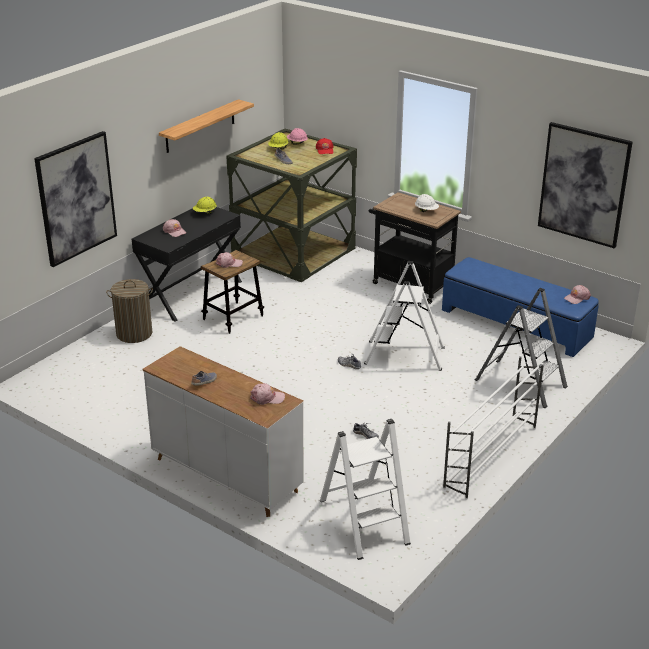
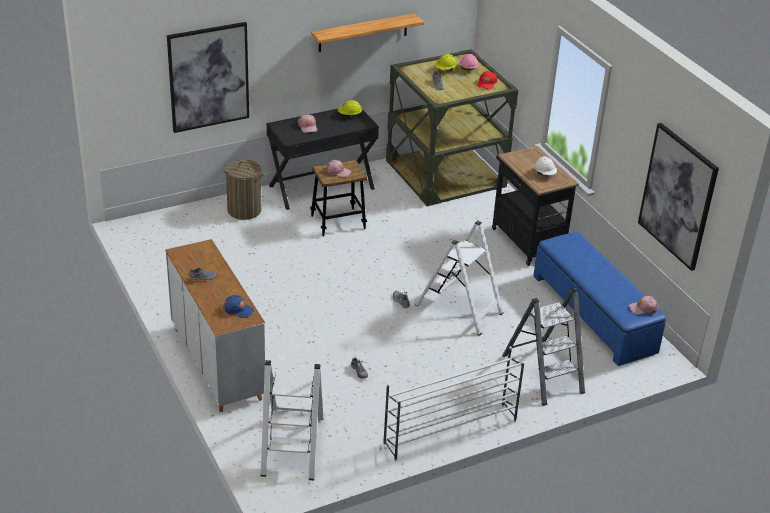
camera: 25 degrees right, 5 degrees up
pink cap [250,383,285,405] -> blue cap [223,295,254,318]

